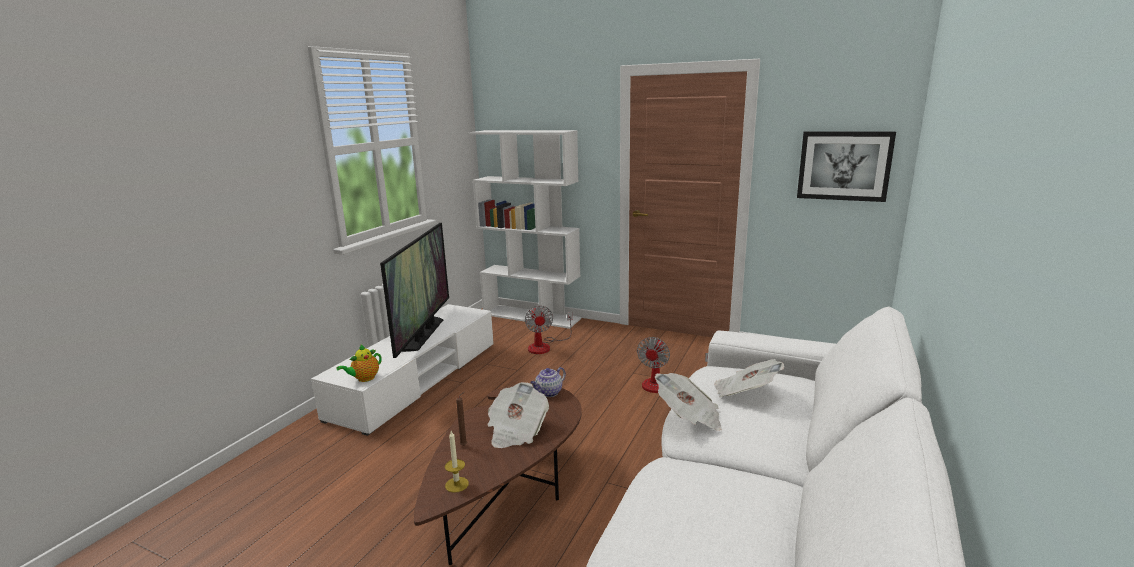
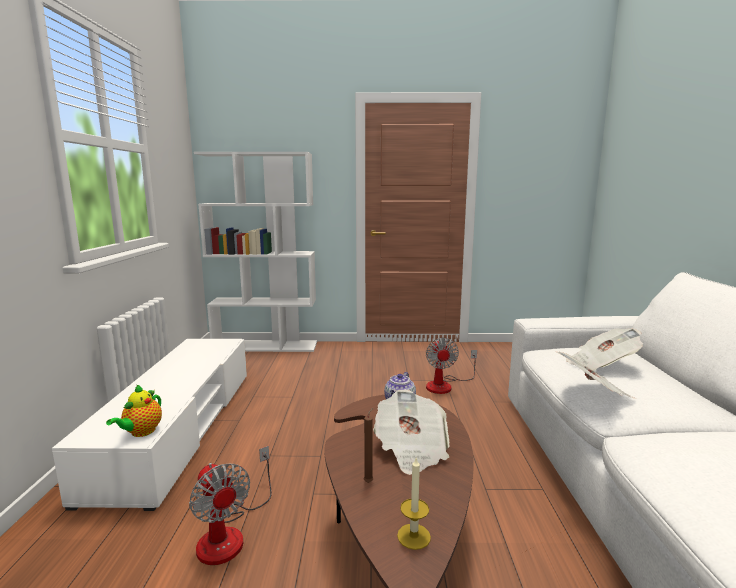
camera: 25 degrees left, 5 degrees down
television [380,223,449,358] -> none
fan [525,305,572,354] -> fan moved to [189,446,272,565]
picture [797,132,896,202] -> none

